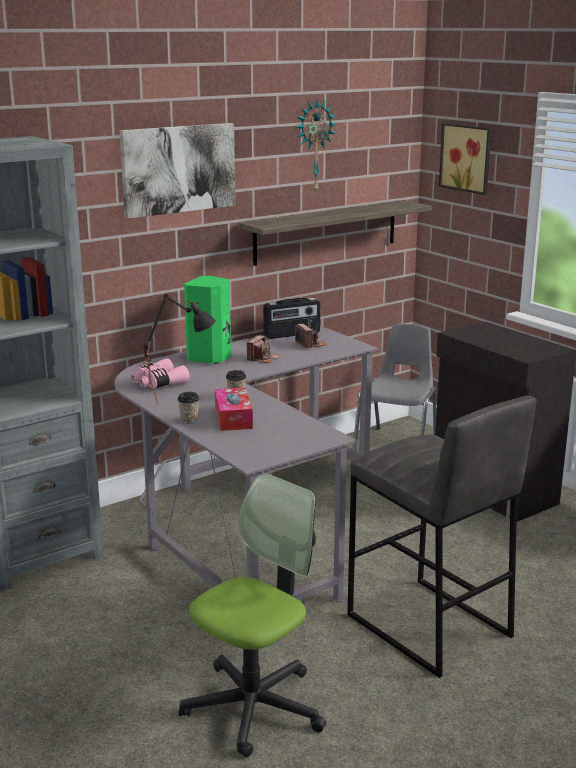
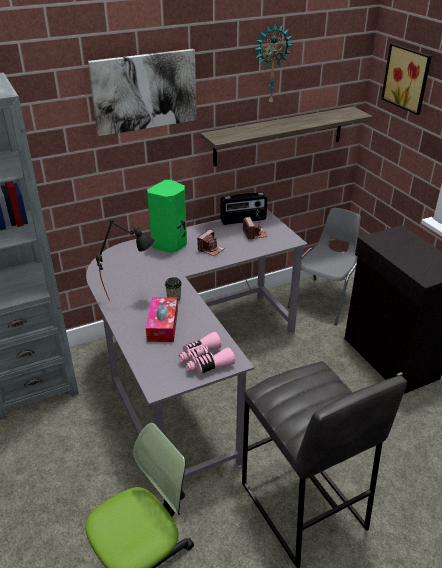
camera: 10 degrees right, 15 degrees up
pink binoculars [131,358,190,388] -> pink binoculars moved to [179,332,235,374]
cup [178,392,200,424] -> none

